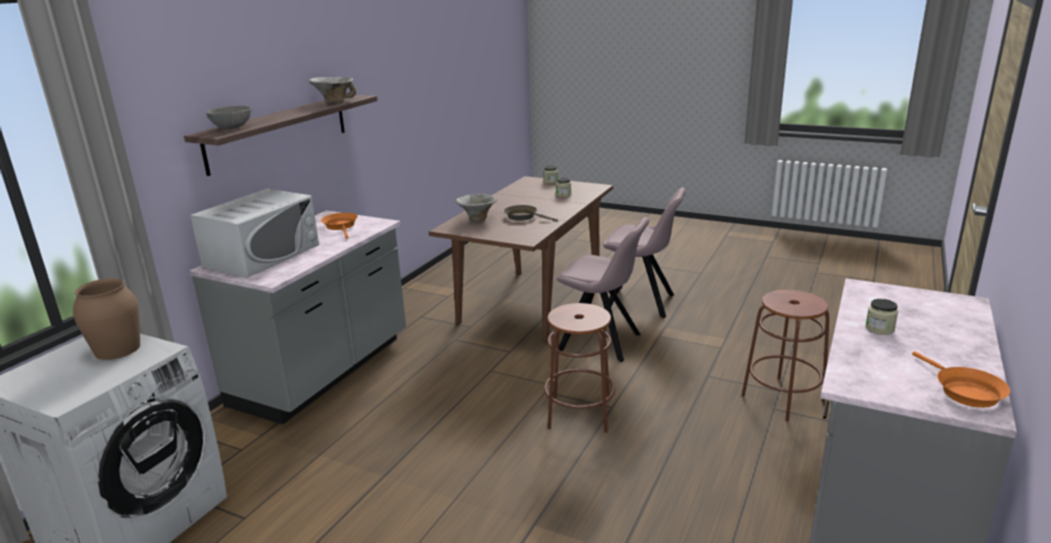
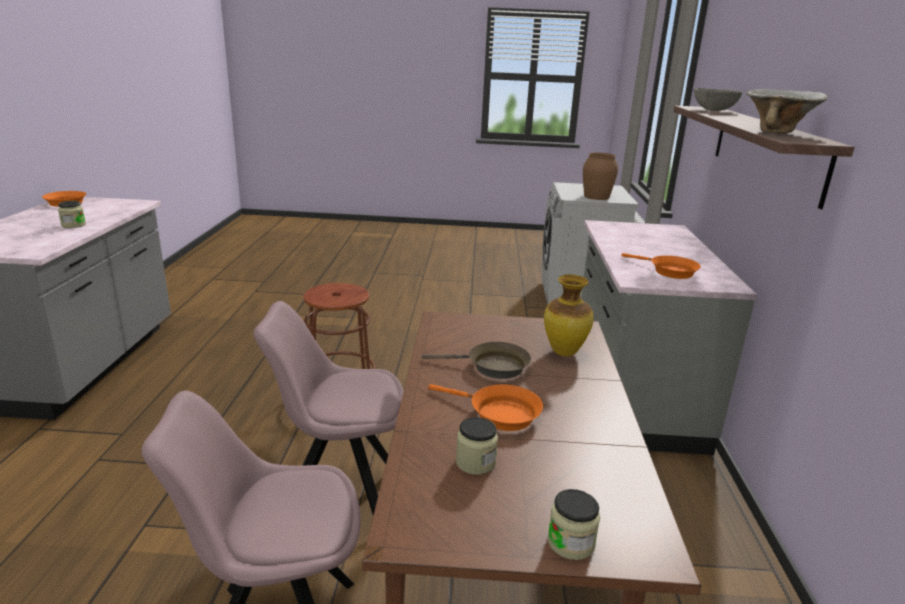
camera: 155 degrees right, 0 degrees up
white microwave [190,189,319,278] -> none
bowl [455,194,497,222] -> vase [544,275,594,356]
brown stool [742,290,829,422] -> none
none -> orange frying pan [429,384,543,431]

